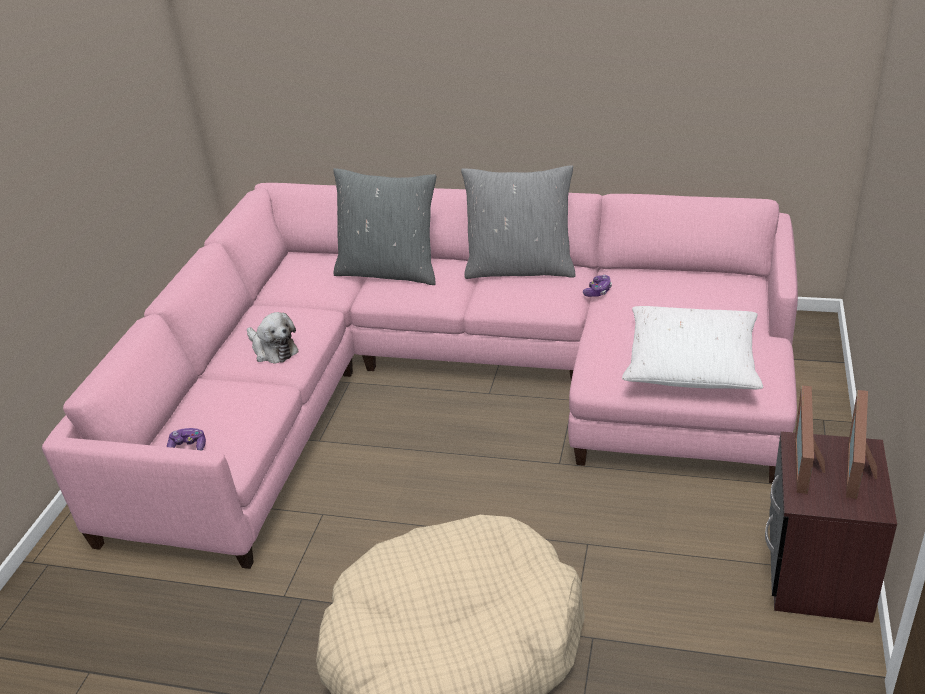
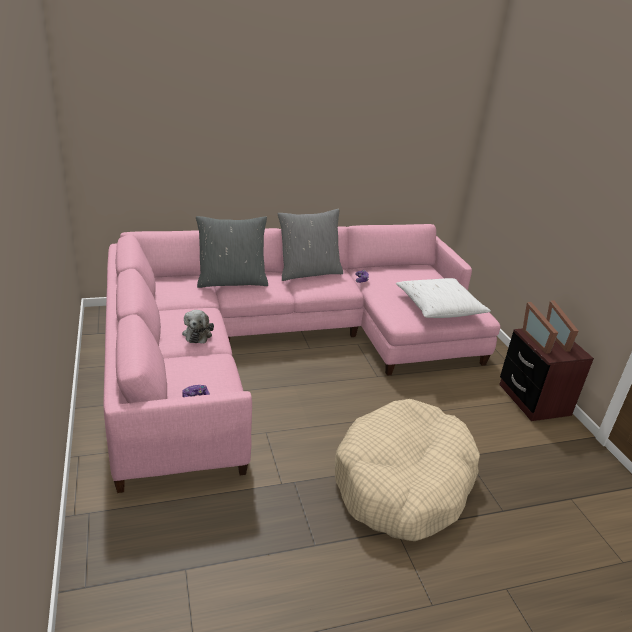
camera: 35 degrees left, 5 degrees down
plush toy [247,312,299,364] -> plush toy turned 75 degrees clockwise [182,310,214,344]

